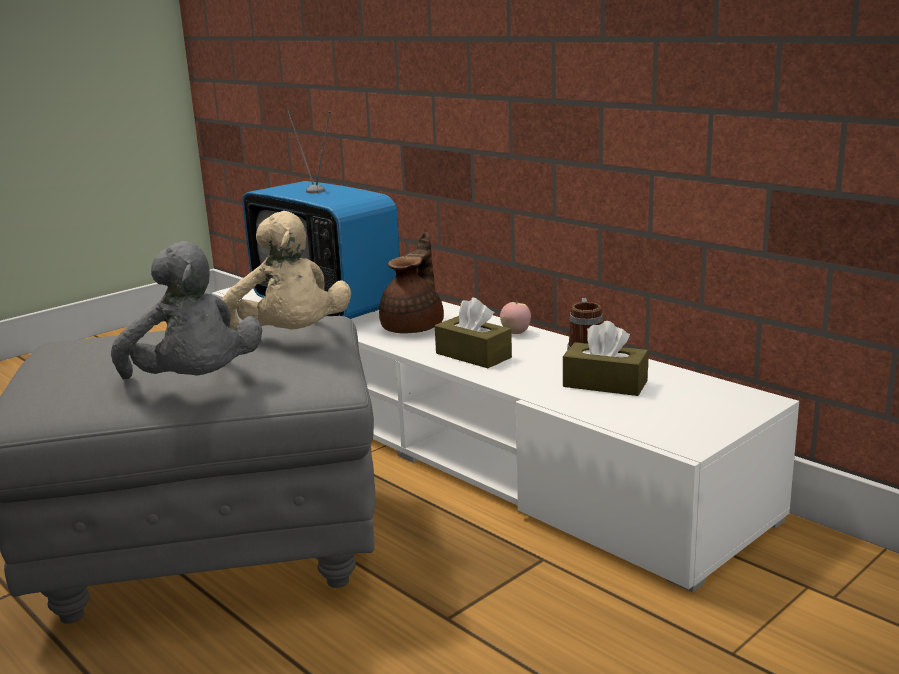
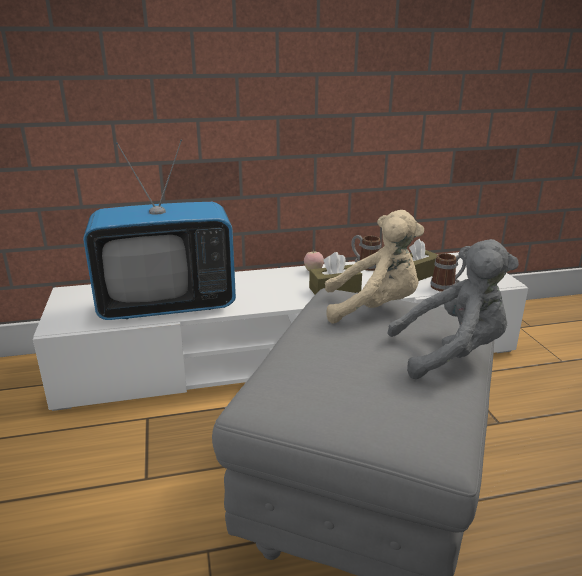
camera: 60 degrees left, 5 degrees up
brown teapot [379,232,444,333] -> none
none -> mug [430,253,466,292]

